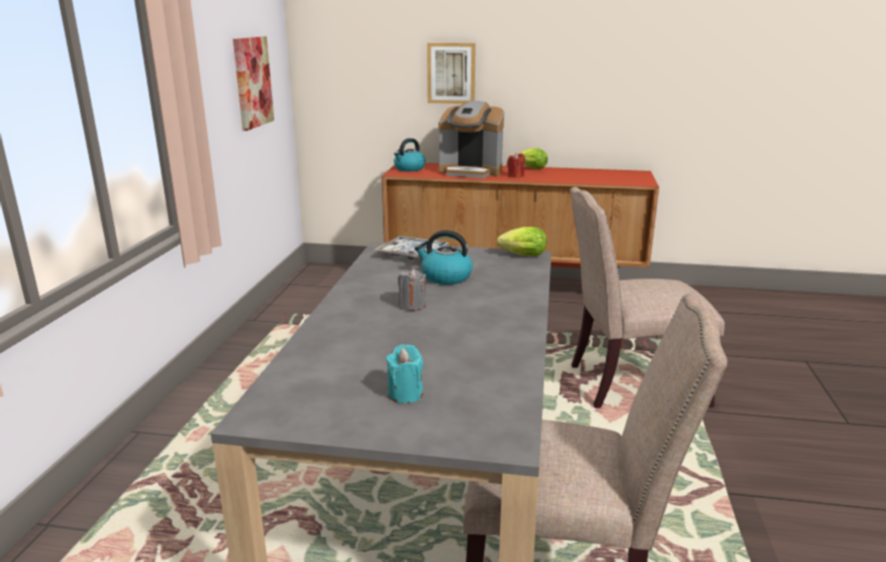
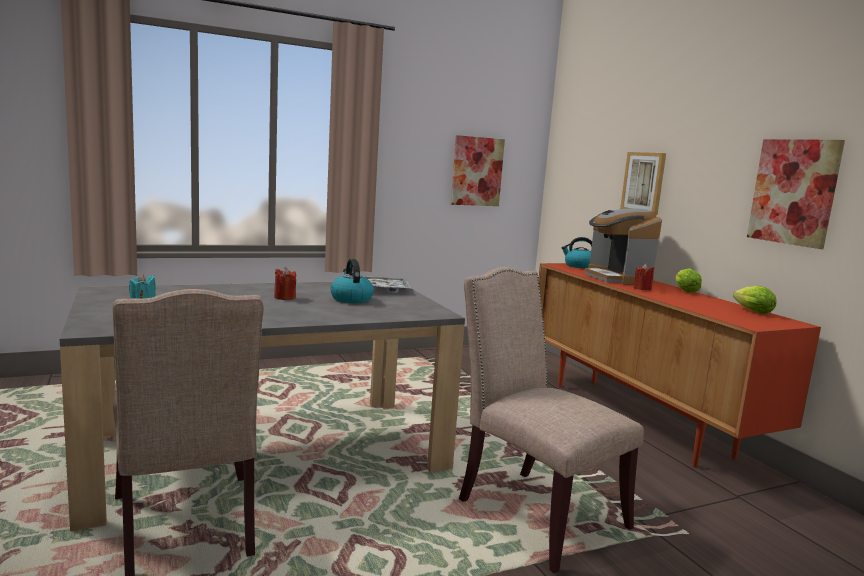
camera: 55 degrees right, 10 degrees down
grey candle [398,269,426,311] -> red candle [274,267,296,300]
lettuce [497,227,546,256] -> lettuce moved to [733,286,777,314]
none -> picture [747,139,845,249]

